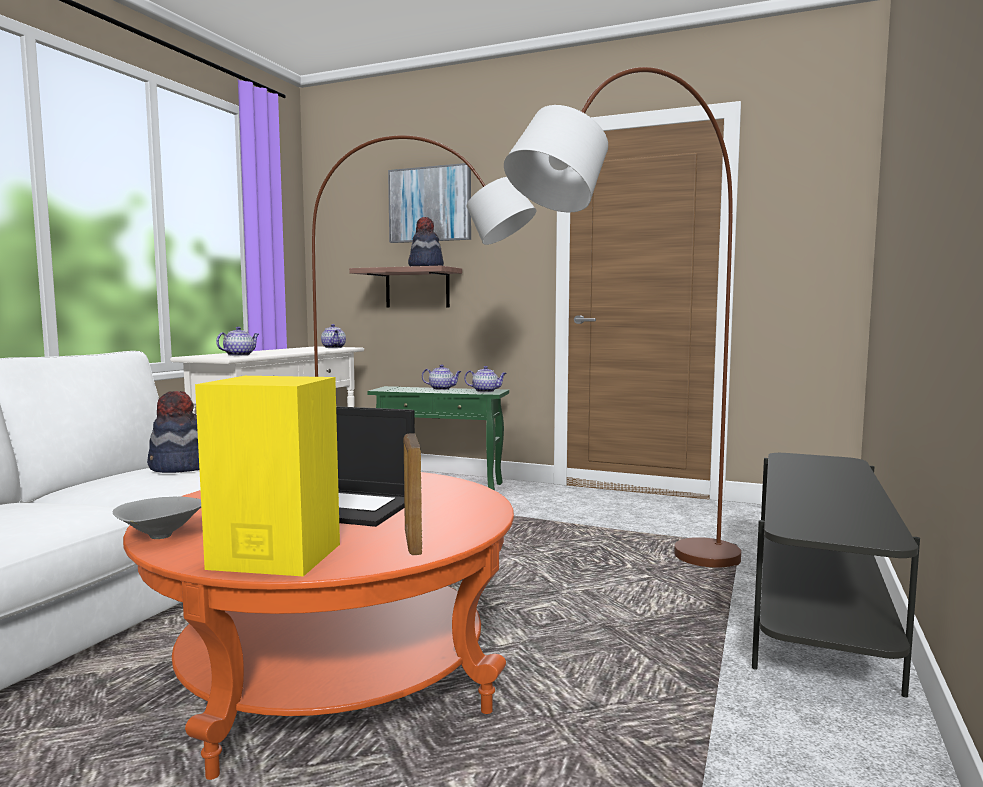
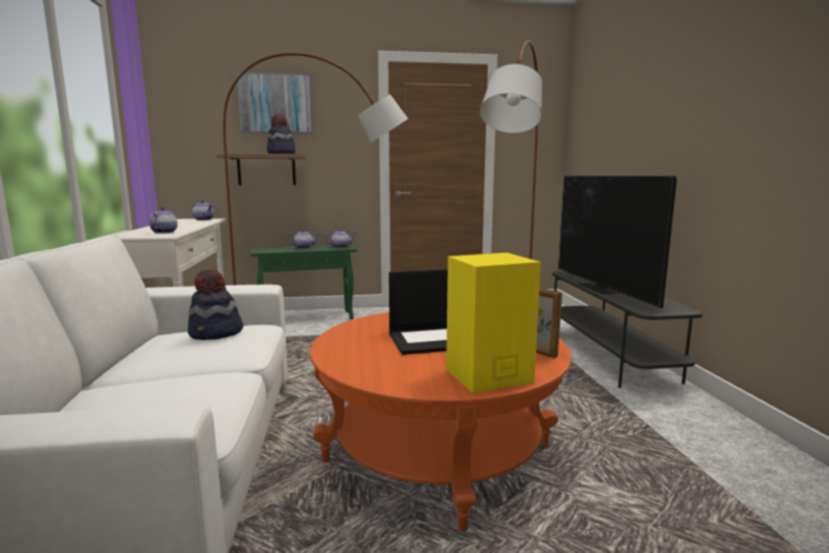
camera: 30 degrees left, 5 degrees up
grey bowl [112,496,201,539] -> none
none -> television [558,175,677,308]

